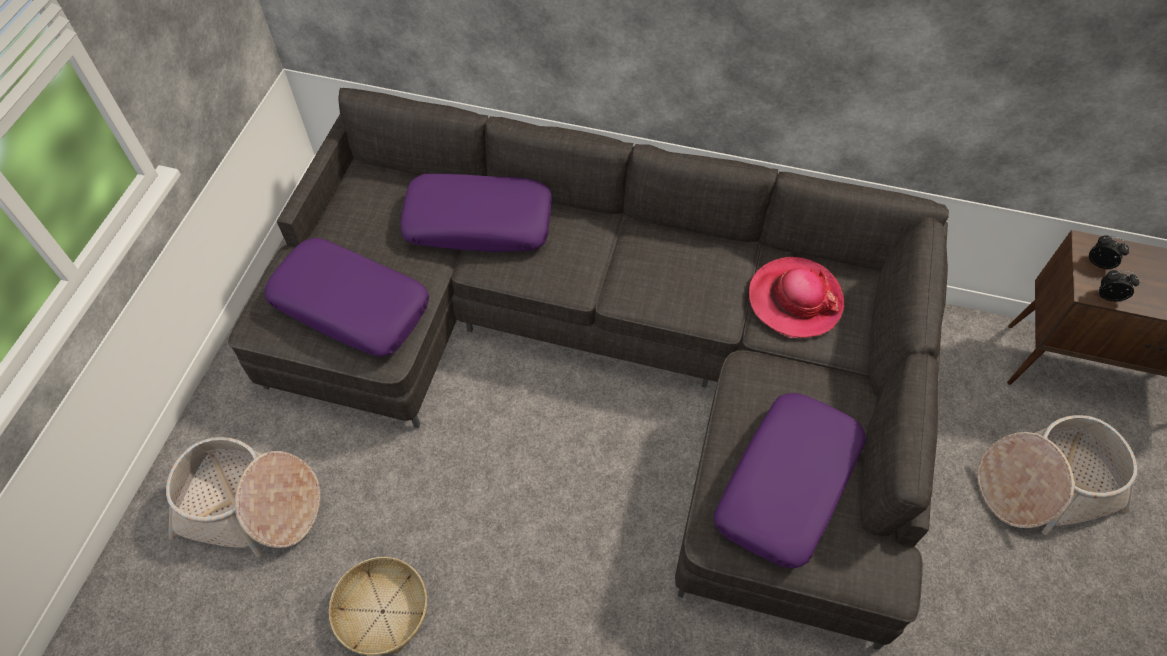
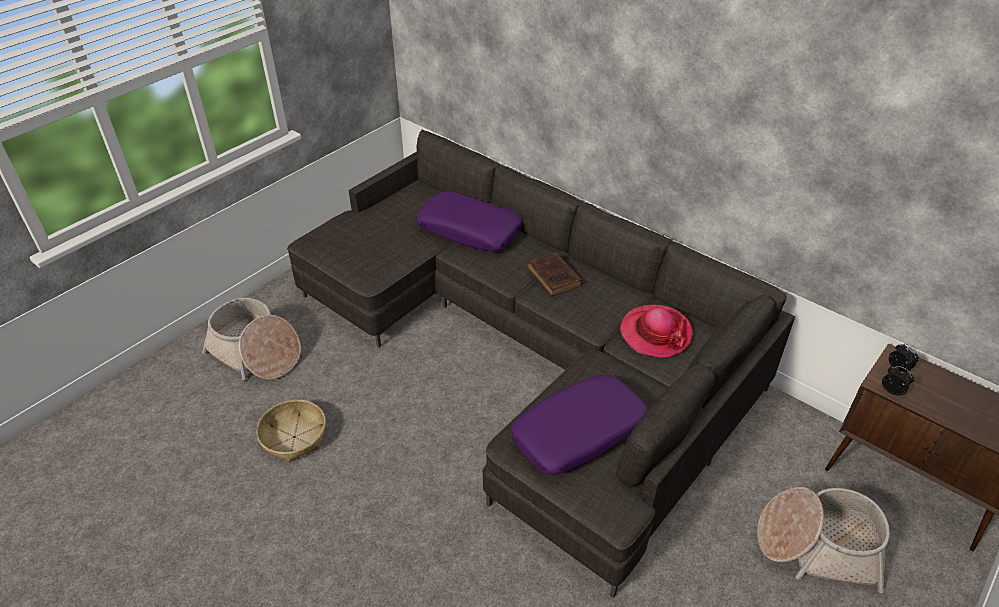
camera: 25 degrees right, 15 degrees down
purple pillow [265,238,429,357] -> none
none -> brown book [527,252,582,296]

